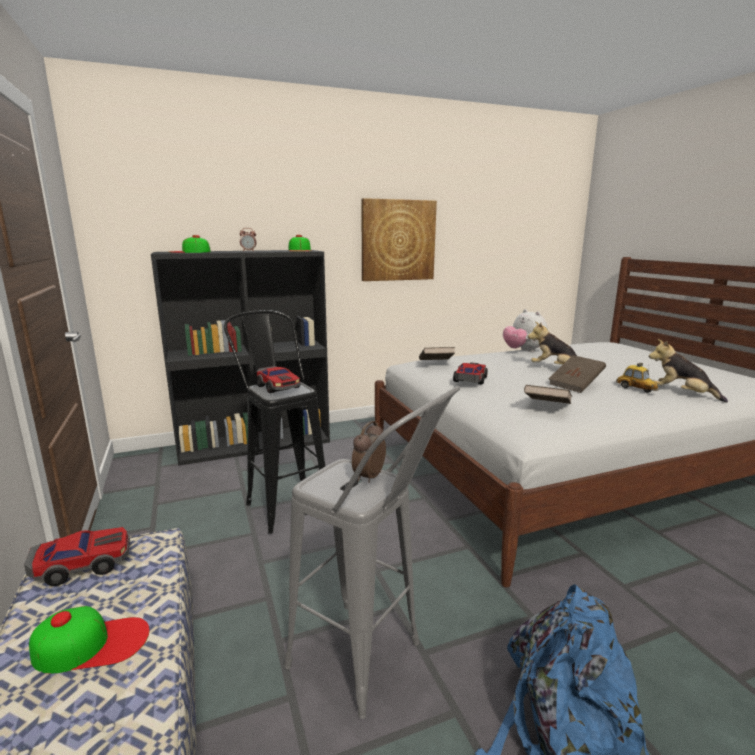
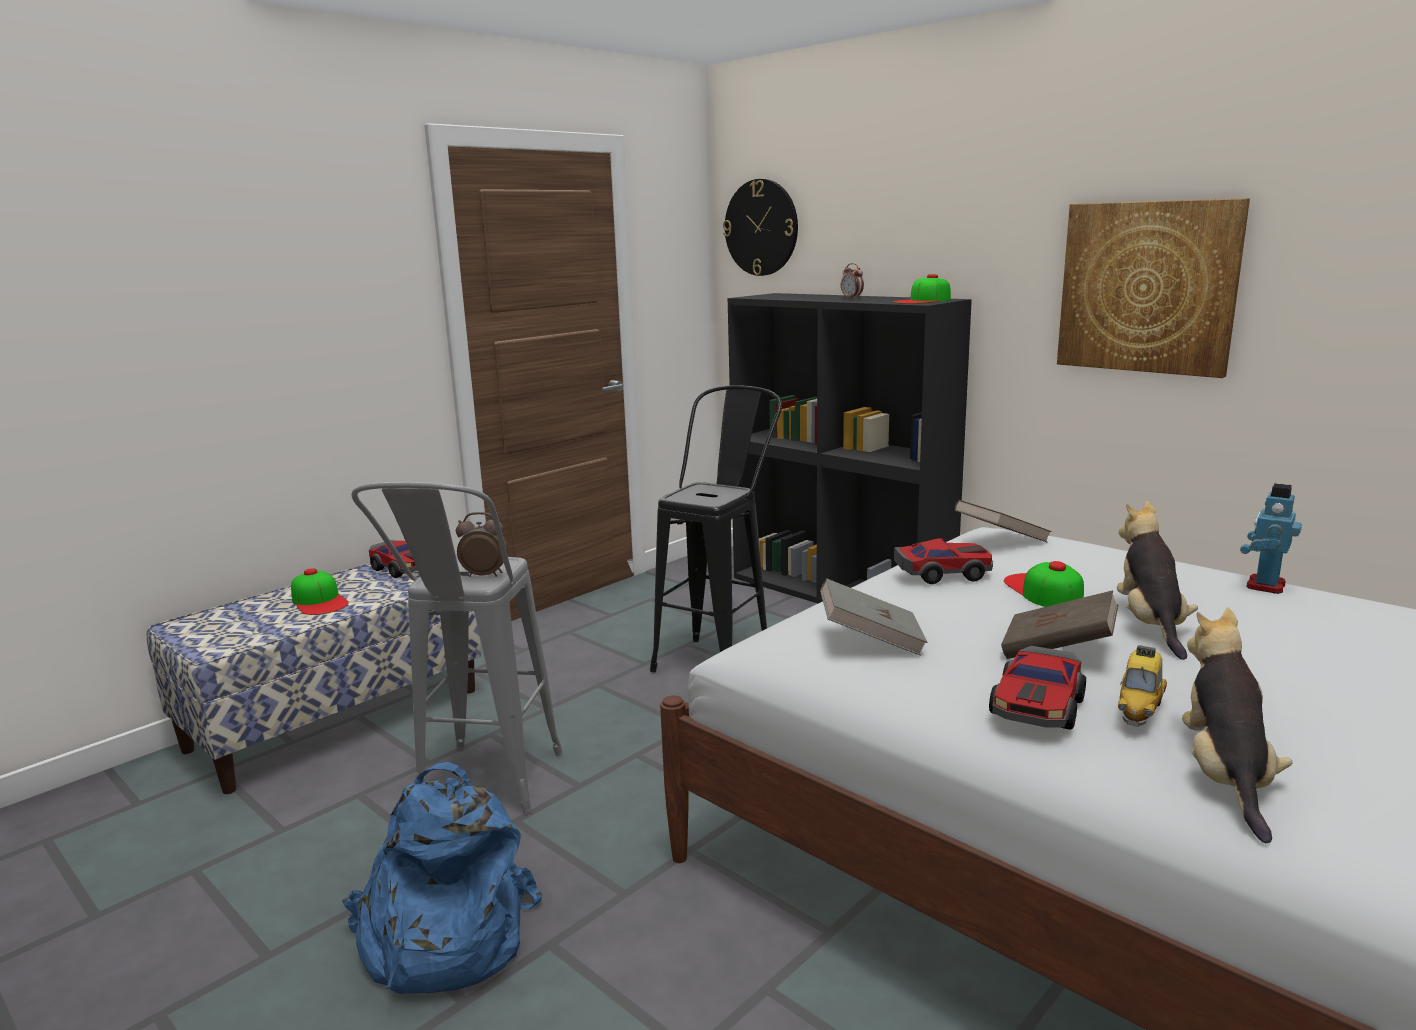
camera: 65 degrees right, 0 degrees up
cap [169,235,211,253] -> cap moved to [1004,561,1084,607]
toy car [256,366,301,393] -> toy car moved to [989,646,1086,730]
plush toy [503,309,548,352] -> toy robot [1240,483,1302,594]
brown book [524,385,572,404] -> grey book [820,578,927,656]
none -> wall clock [723,179,798,276]

